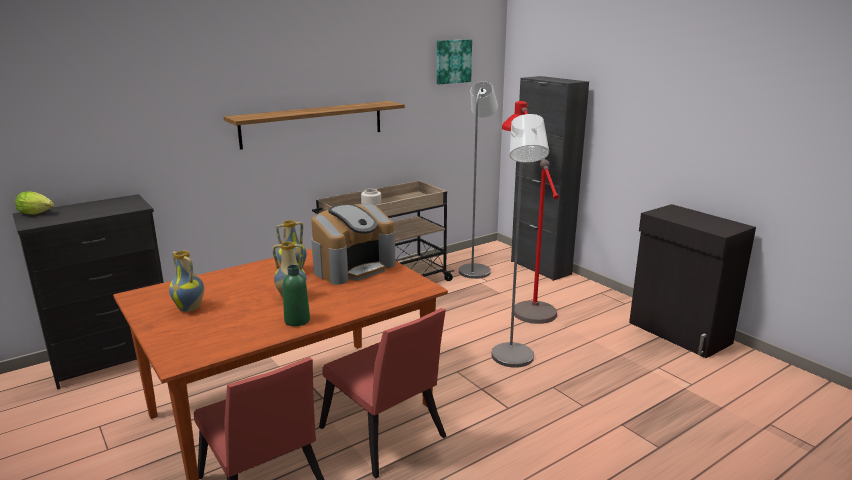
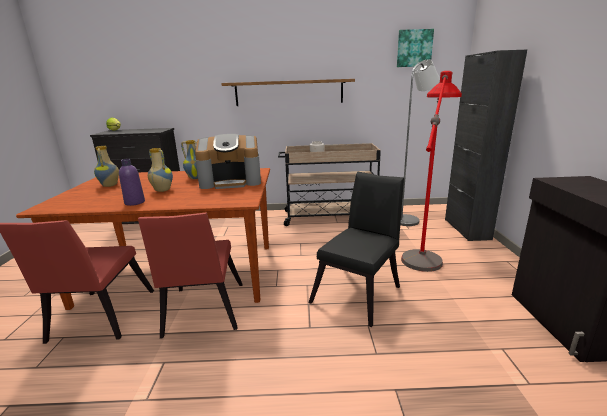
camera: 35 degrees right, 0 degrees up
green bottle [283,265,310,326] -> purple bottle [119,159,145,206]
grey floor lamp [492,114,549,368] -> black chair [308,172,404,327]

